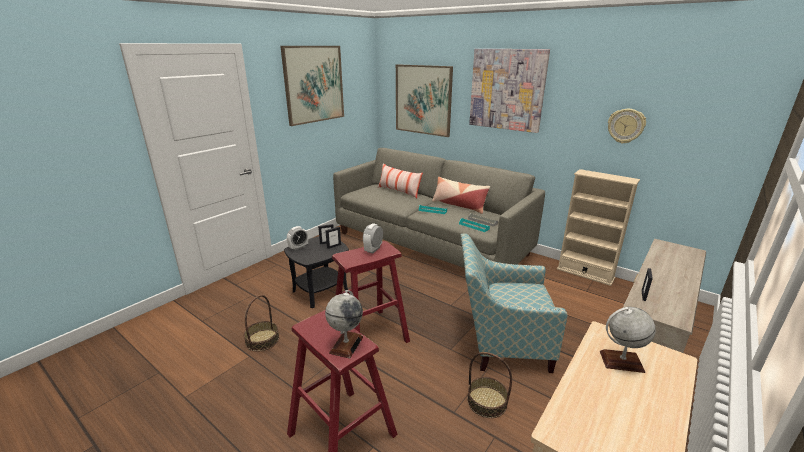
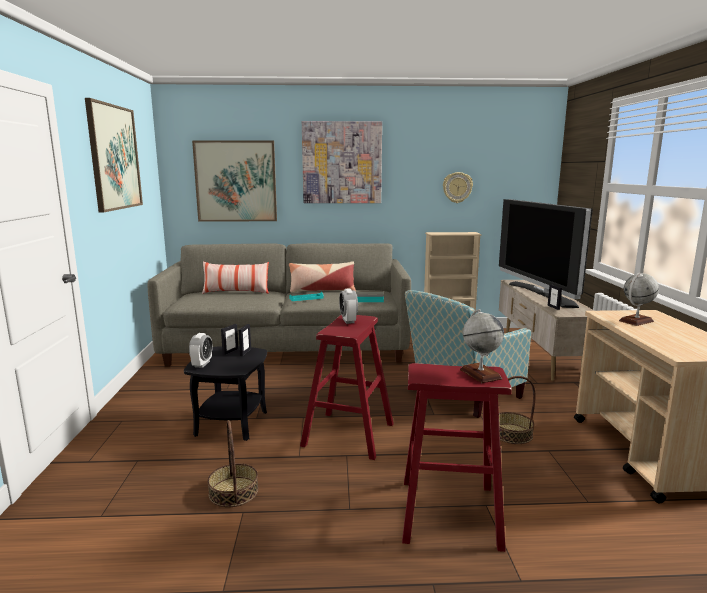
camera: 40 degrees left, 10 degrees down
none -> television [499,199,593,308]

